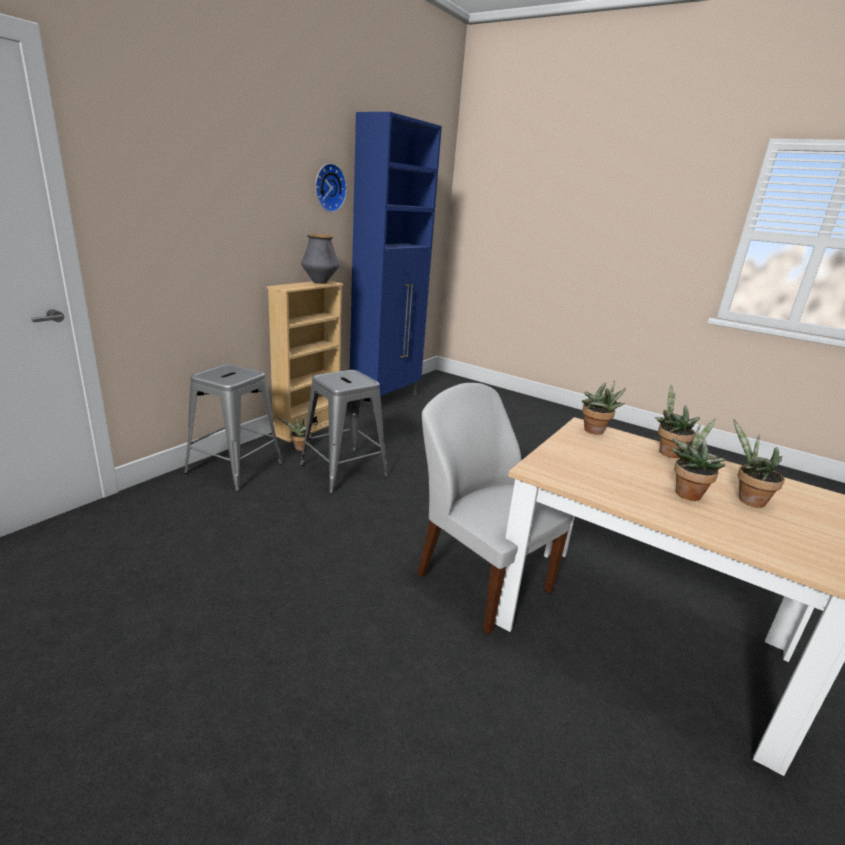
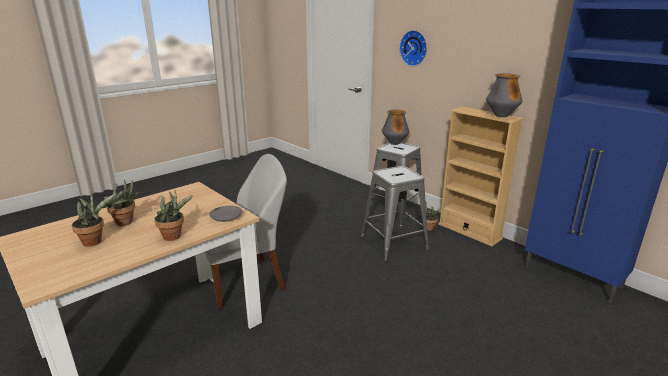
camera: 105 degrees right, 0 degrees up
wall clock [315,163,347,212] -> wall clock moved to [399,30,427,66]
potted plant [582,381,626,435] -> grey plate [209,206,242,222]
none -> vase [382,110,410,145]

